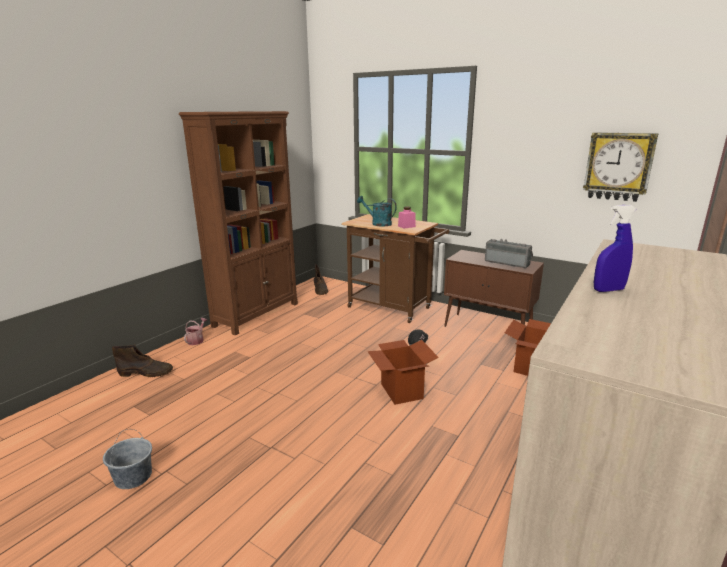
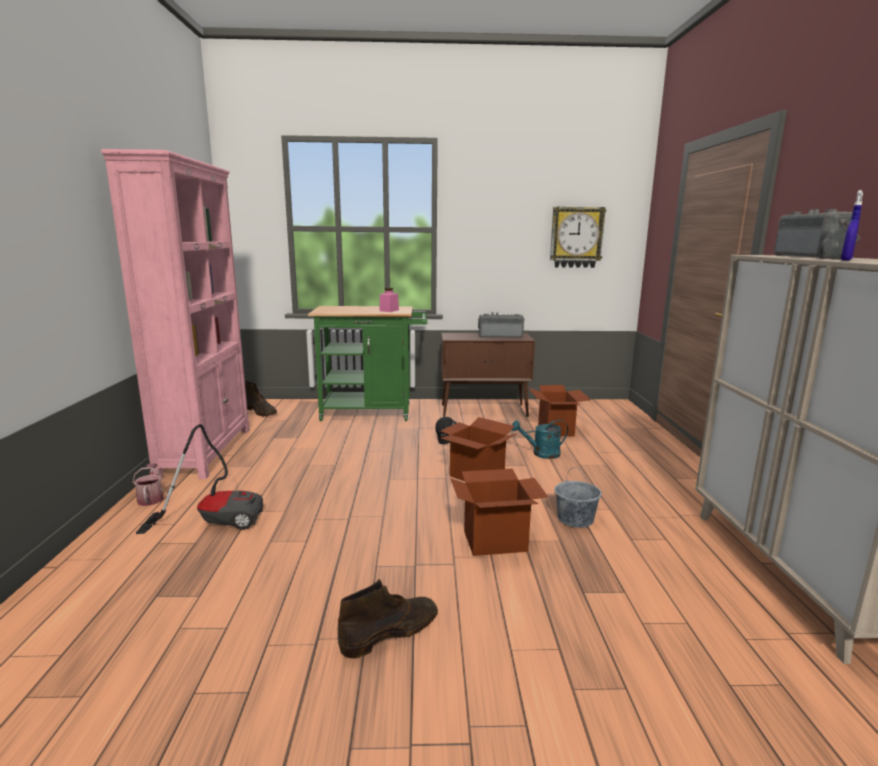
camera: 35 degrees left, 5 degrees down
grey bucket [103,429,152,489] -> grey bucket moved to [554,468,602,528]
brown boot [112,344,173,377] -> brown boot moved to [338,579,438,659]
brown bookcase [179,111,298,335] -> pink bookcase [101,149,250,479]
brown cart [342,214,449,323] -> green cart [308,306,428,421]
turquoise watering can [357,196,397,227] -> turquoise watering can moved to [512,420,568,459]
none -> vacuum cleaner [136,424,263,534]
none -> cardboard box [450,469,548,556]
none -> radio [774,209,861,259]

